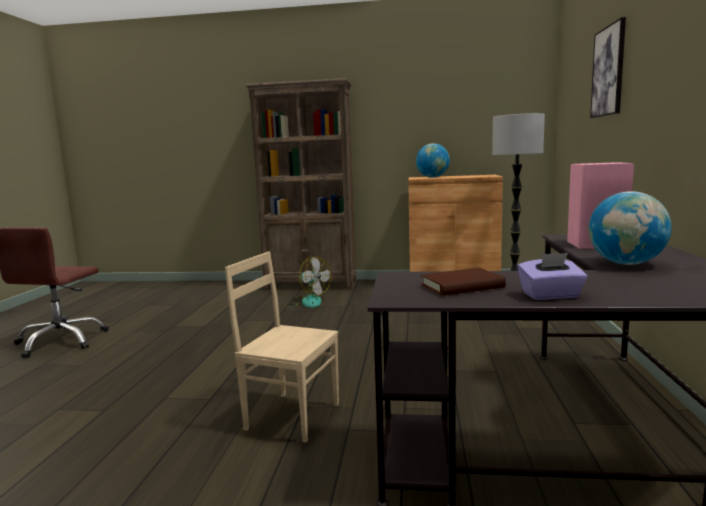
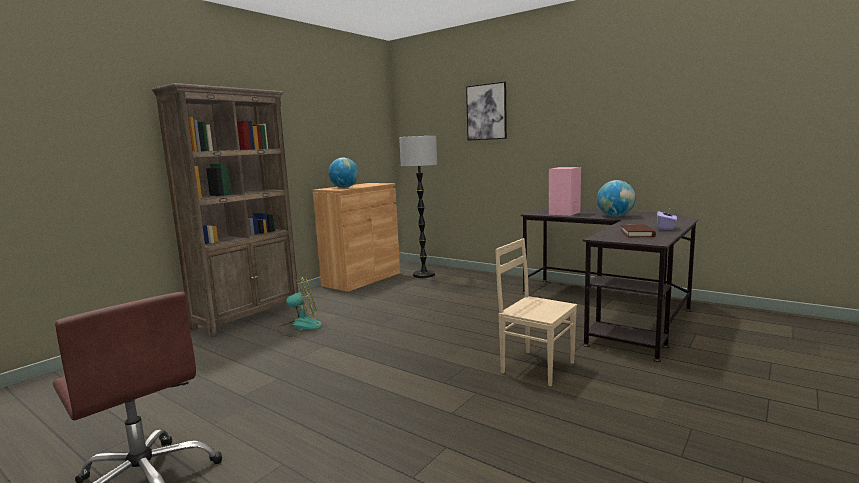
camera: 60 degrees left, 0 degrees up
beige chair [225,251,339,443] -> beige chair turned 75 degrees clockwise [495,238,577,386]

